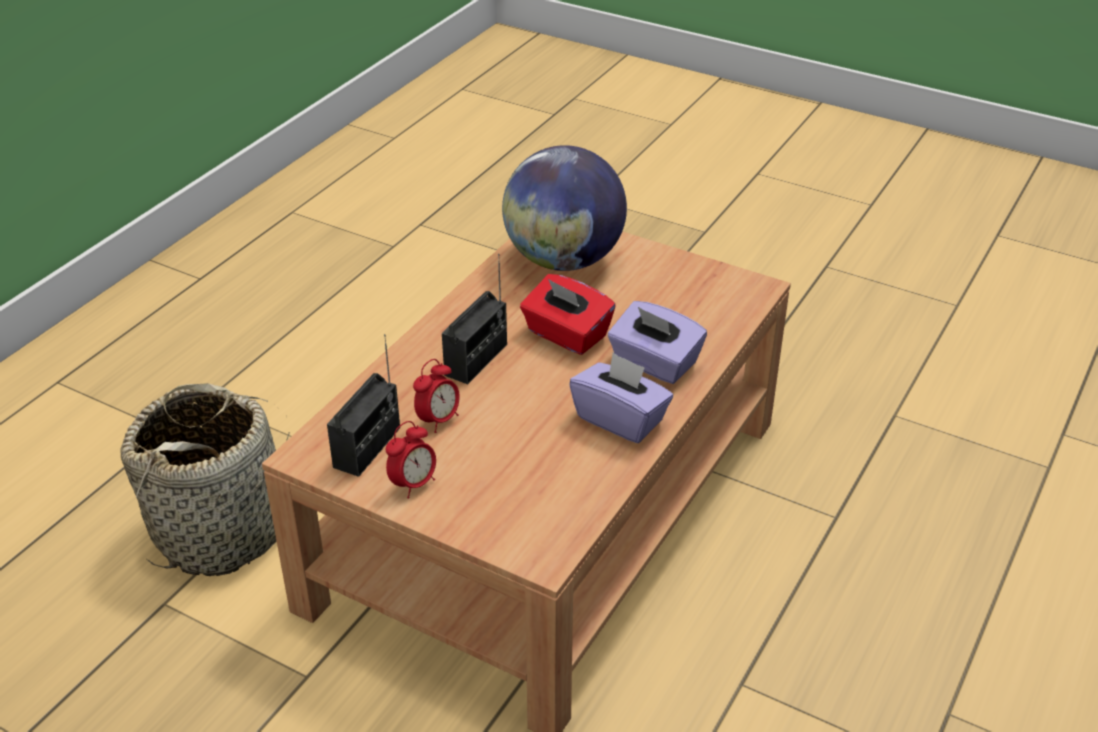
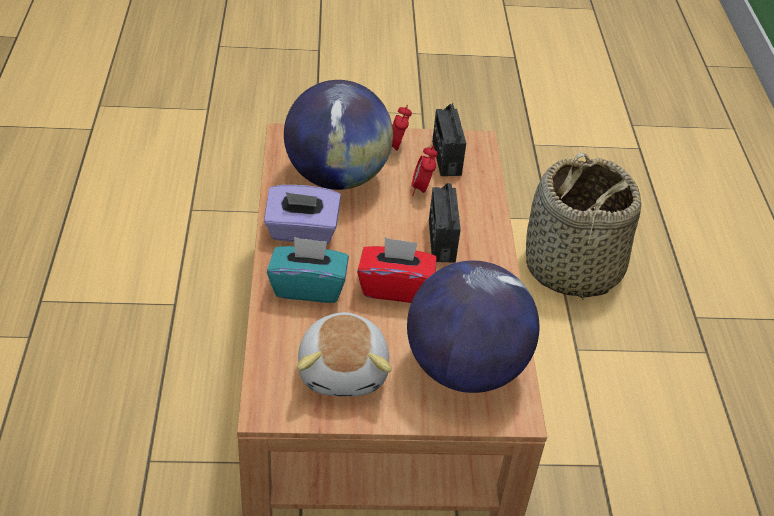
camera: 145 degrees right, 5 degrees up
purple tissue box [608,301,707,384] -> turquoise tissue box [267,237,349,303]
none -> globe [284,80,393,190]
none -> plush toy [297,312,392,397]

